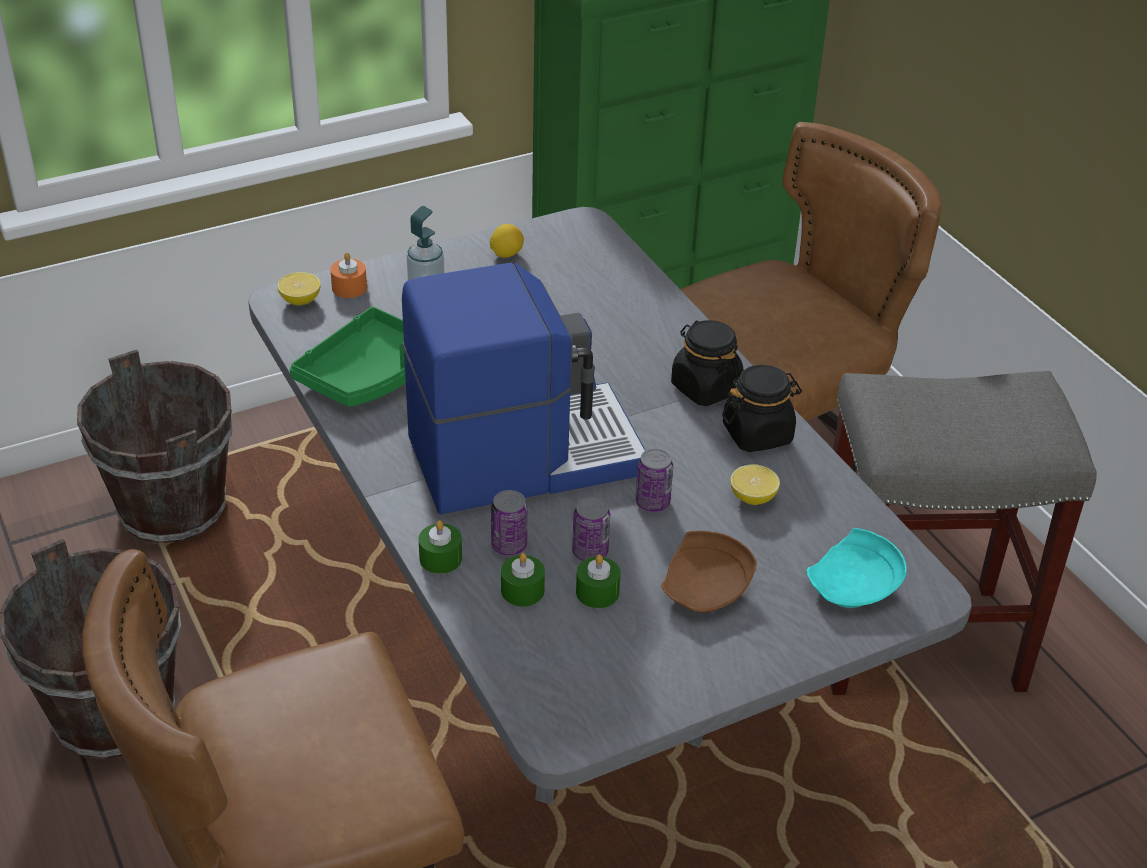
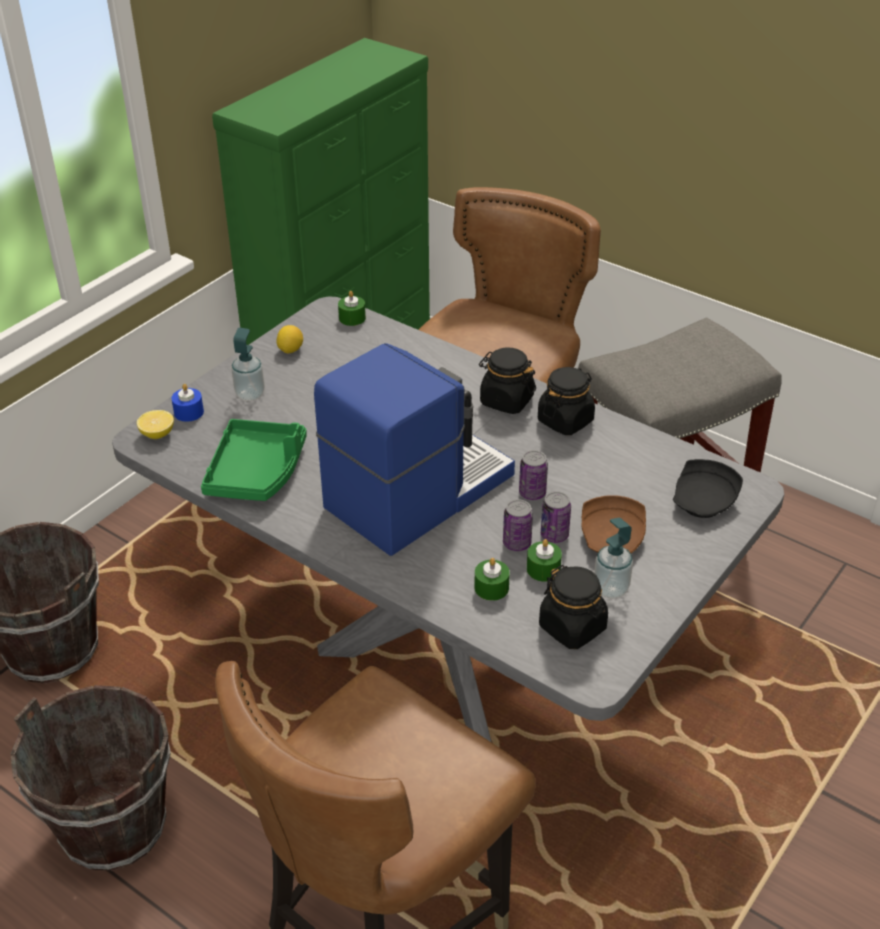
camera: 25 degrees left, 0 degrees up
orange candle [330,252,367,298] -> blue candle [171,384,204,422]
green candle [418,520,462,574] -> green candle moved to [338,291,366,326]
can [491,490,528,556] -> can moved to [541,491,571,543]
lemon [730,464,780,505] -> none
turquoise plate [806,528,907,608] -> black plate [673,459,743,518]
none -> black jar [539,565,608,649]
none -> soap dispenser [594,518,633,599]

